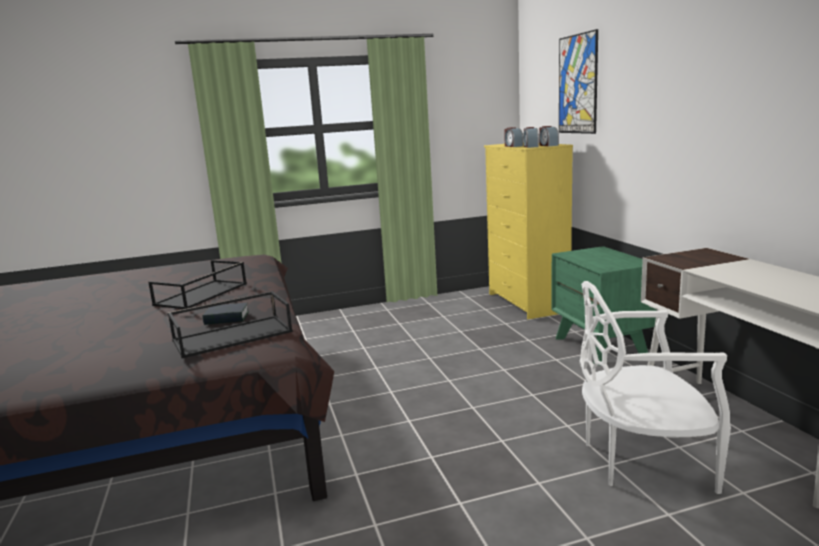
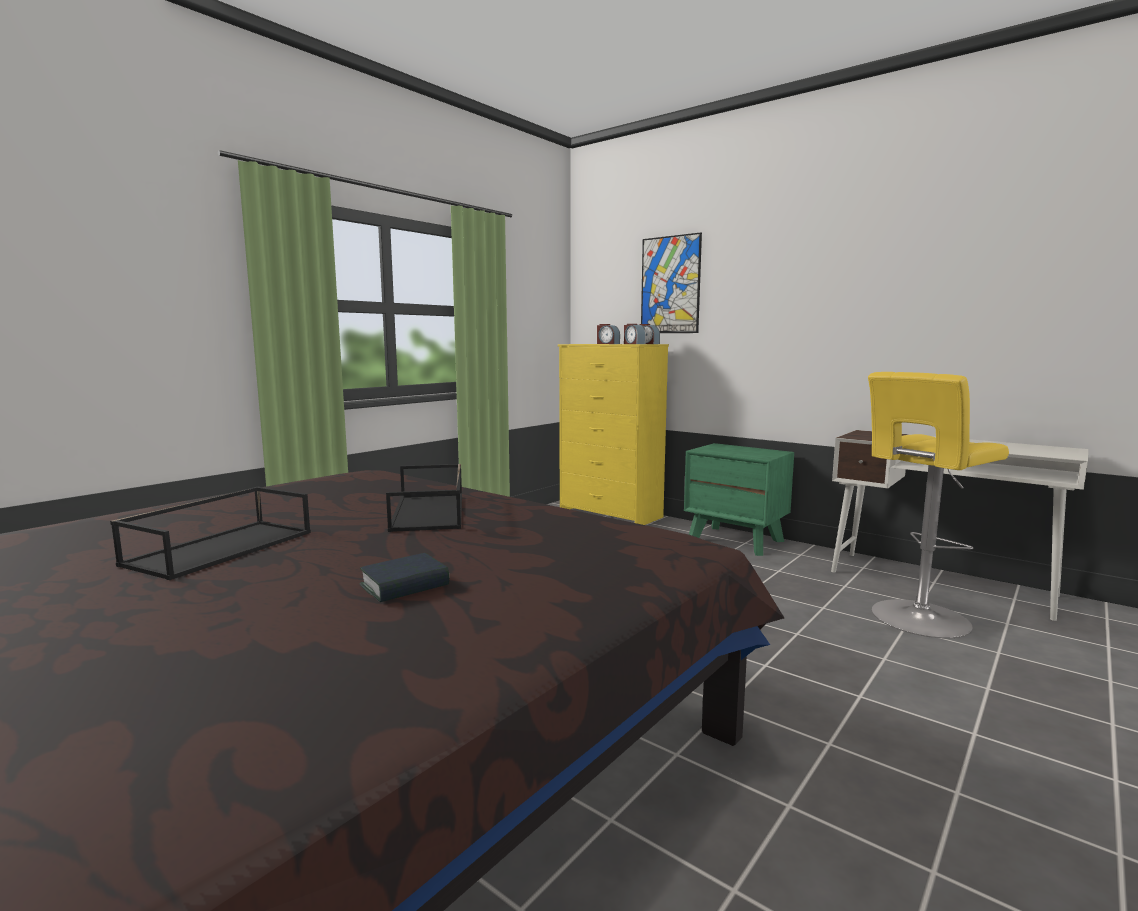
camera: 35 degrees left, 5 degrees down
black tray [168,291,293,358] -> black tray moved to [110,487,311,580]
book [202,303,249,325] -> book moved to [360,553,449,602]
white chair [580,281,731,494] -> yellow stool [868,372,1009,638]

